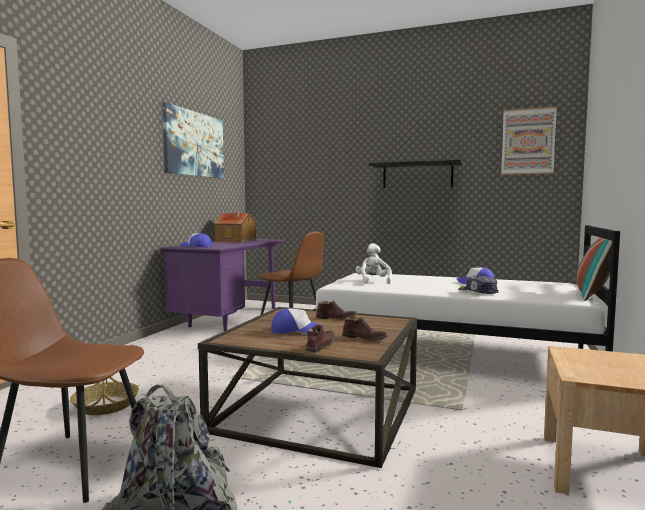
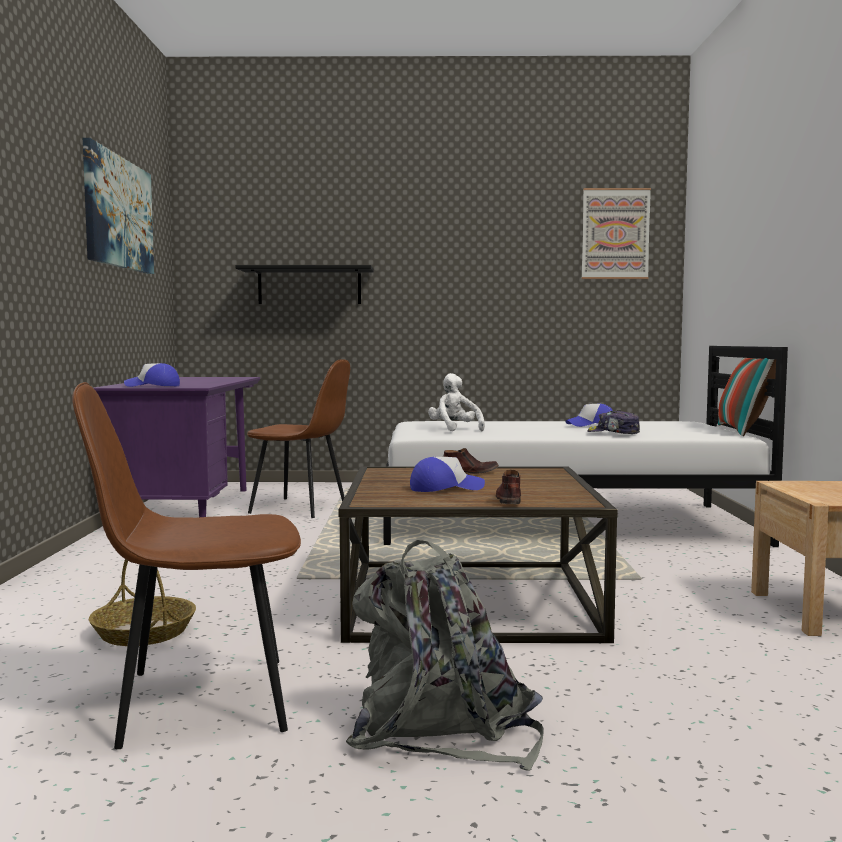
camera: 20 degrees left, 0 degrees up
toy house [214,212,256,242] -> none
brown shoe [342,317,389,341] -> none
black shelf [369,160,463,188] -> black shelf moved to [235,265,374,304]

